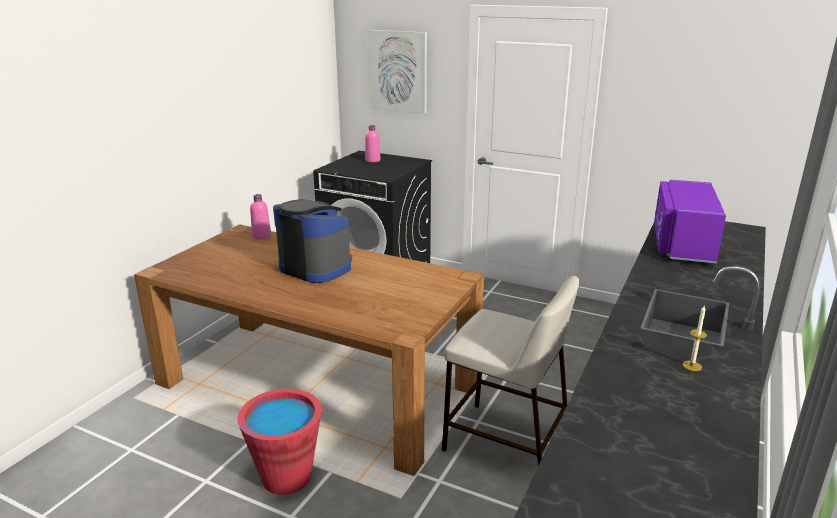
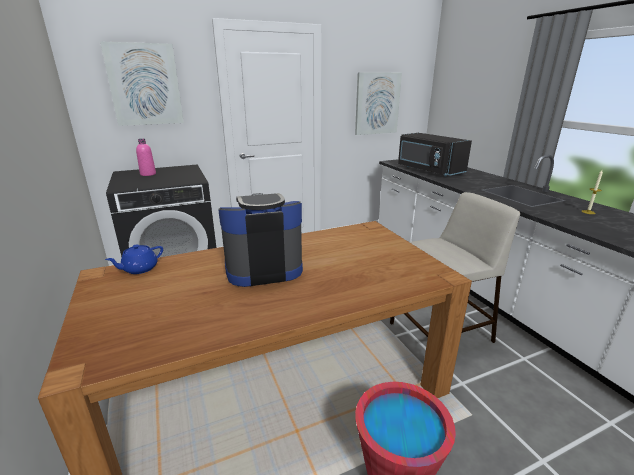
camera: 50 degrees left, 0 degrees up
pink bottle [250,194,271,240] -> blue teapot [105,244,163,274]
purple microwave [654,180,726,263] -> black microwave [398,133,472,176]
none -> picture [355,72,402,135]

